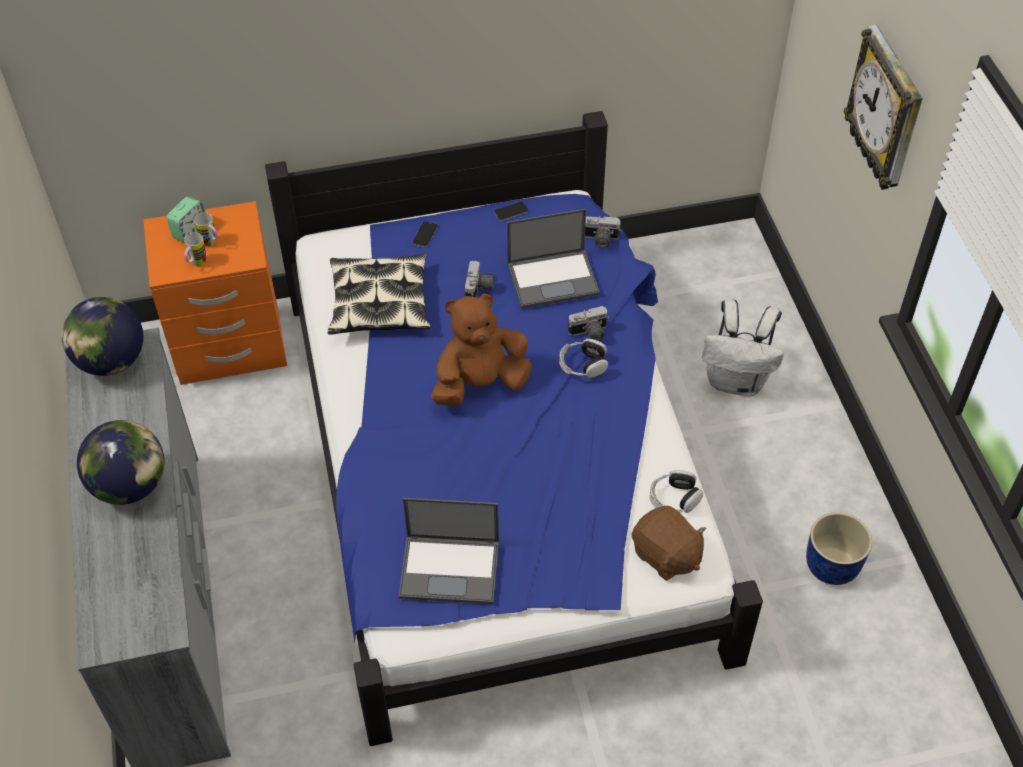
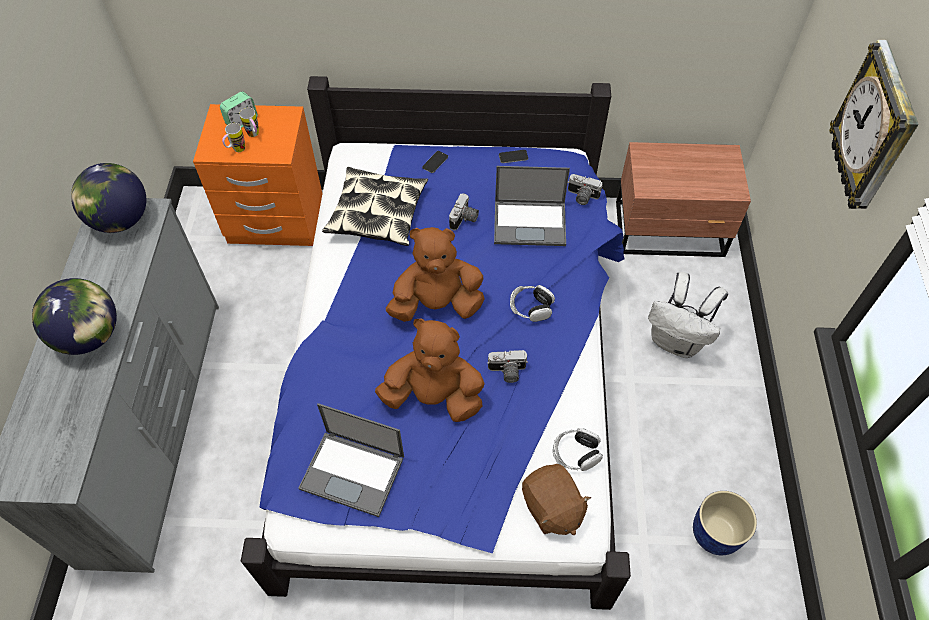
camera: 15 degrees right, 5 degrees up
camera [568,306,609,341] -> camera moved to [487,350,528,383]
none -> brown plush toy [375,318,485,422]
none -> brown nightstand [616,142,751,257]

